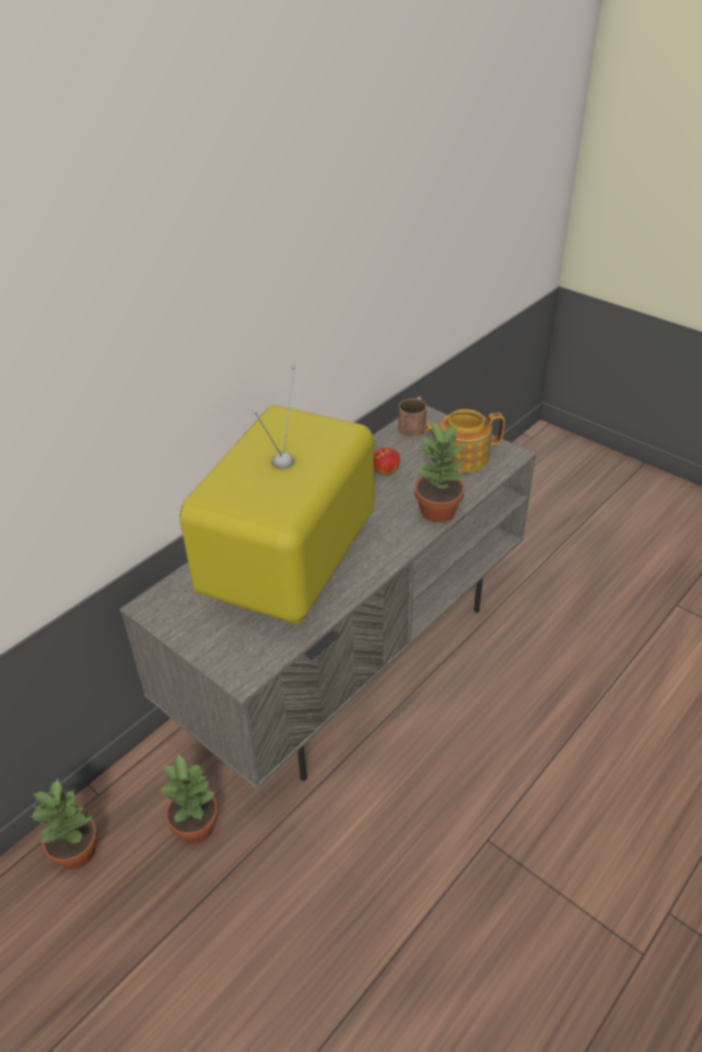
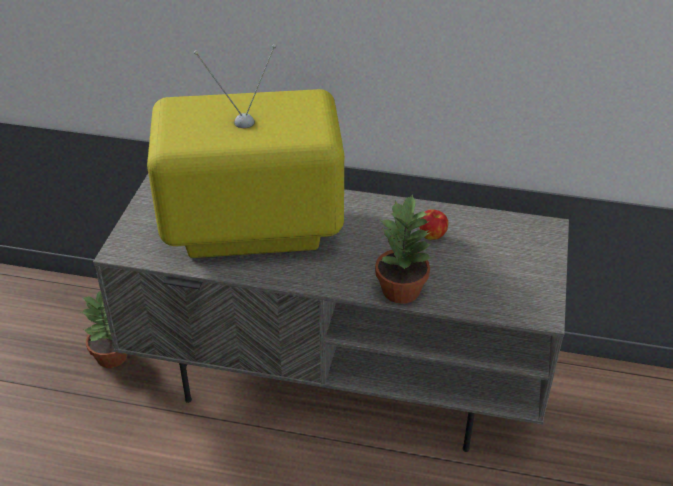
camera: 60 degrees right, 0 degrees up
potted plant [30,778,98,870] -> none
brown mug [398,396,427,437] -> none
teapot [424,409,505,473] -> none

